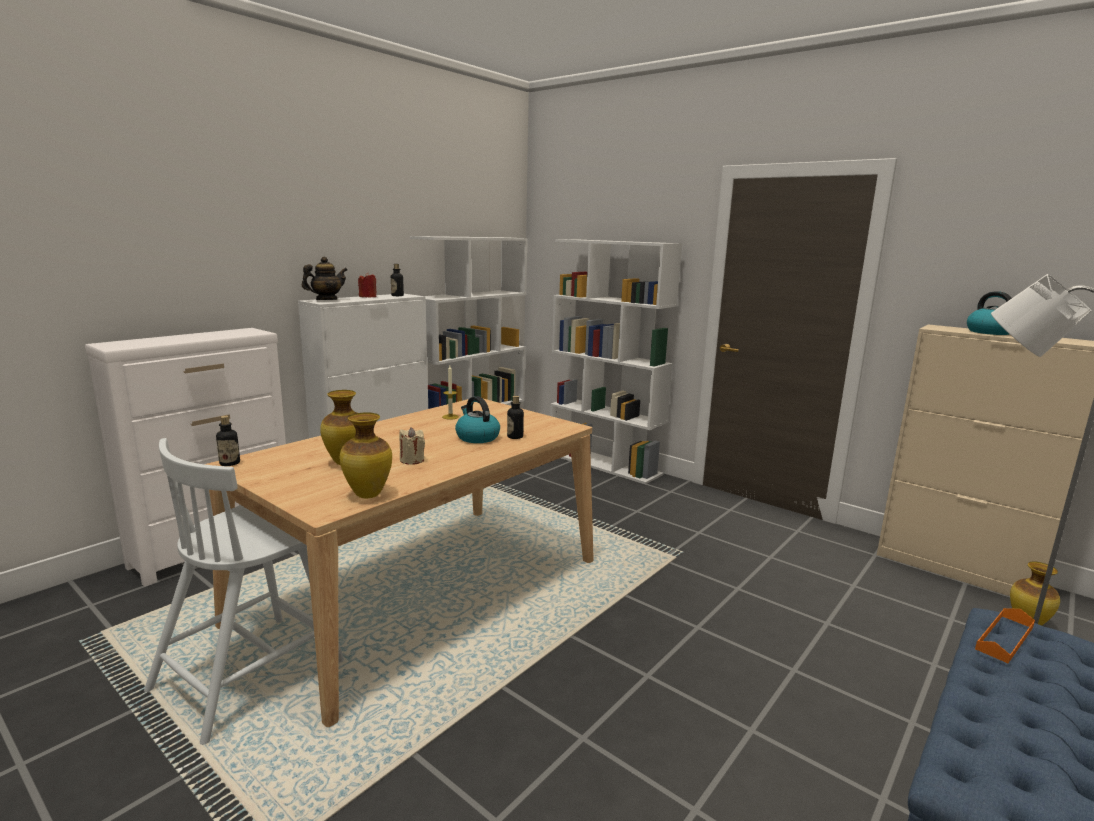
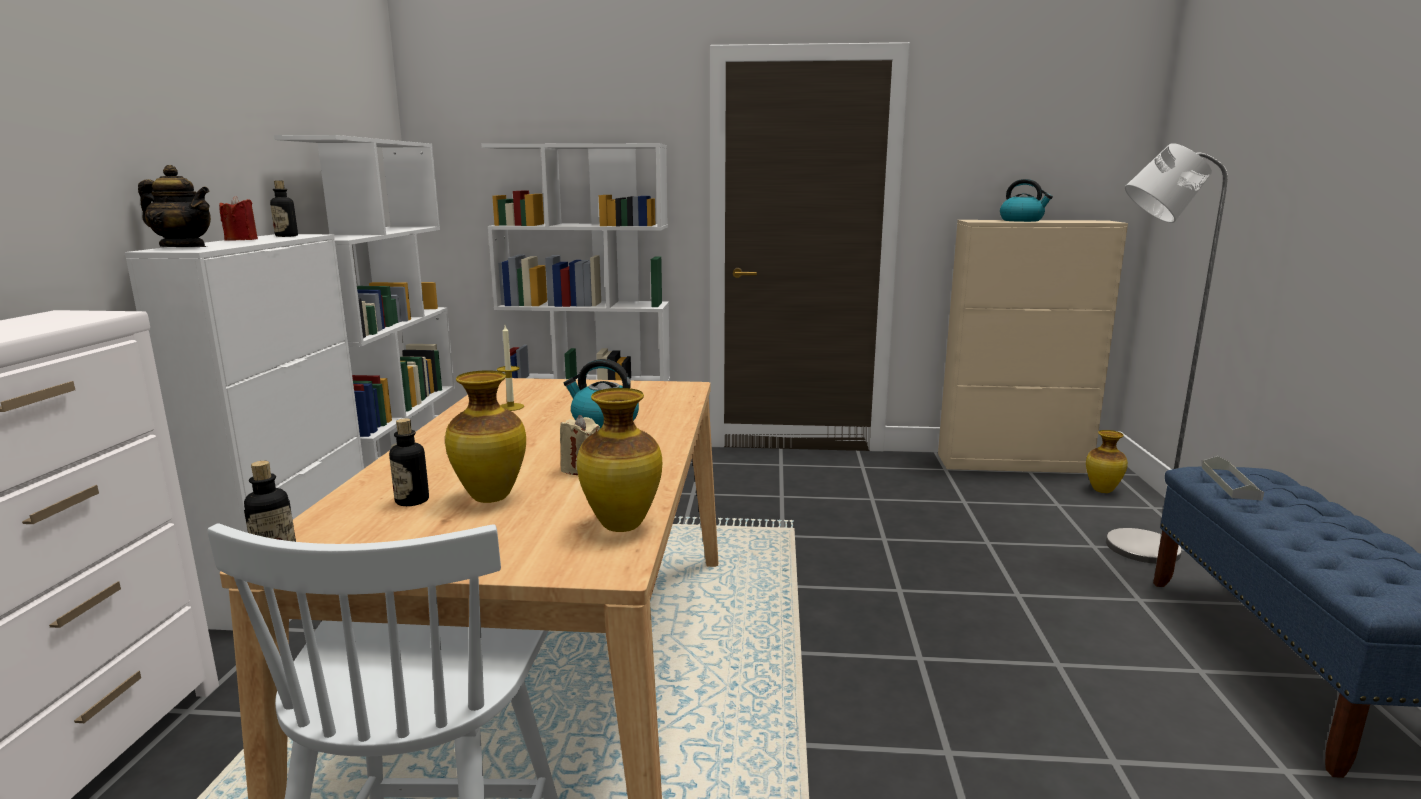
camera: 35 degrees left, 0 degrees up
teapot [302,257,347,300] -> teapot turned 90 degrees clockwise [138,165,211,247]
bottle [507,396,524,439] -> bottle moved to [389,418,429,506]
orange tray [975,608,1035,663] -> grey tray [1202,456,1264,501]

